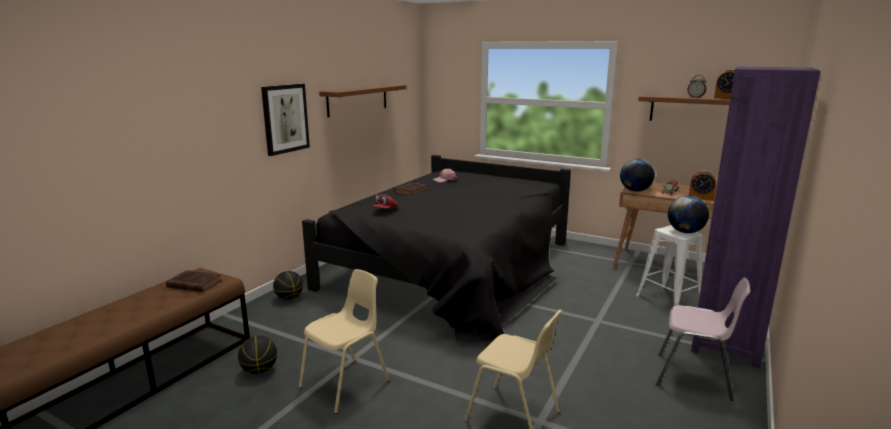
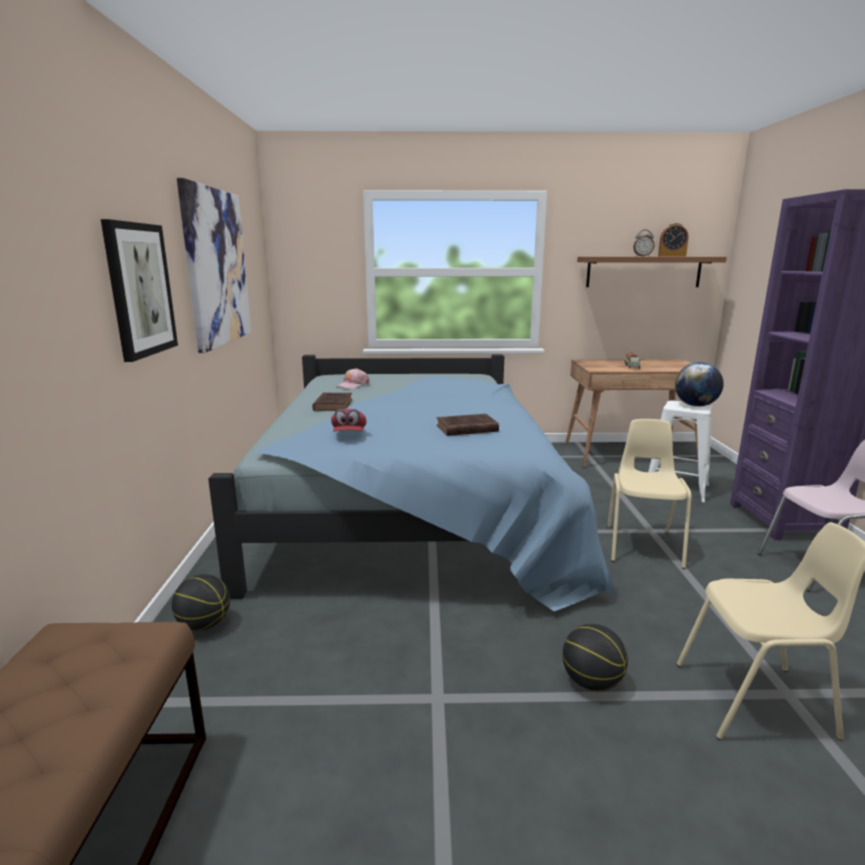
camera: 30 degrees left, 0 degrees up
brown book [166,270,222,292] -> brown book moved to [437,414,499,436]
basketball [238,336,277,374] -> basketball moved to [562,624,628,691]
beige chair [299,269,389,414] -> beige chair moved to [607,419,691,569]
black bed [302,155,571,341] -> blue bed [208,354,615,611]
brown shelf [319,84,406,117] -> picture [177,178,251,353]
globe [620,159,655,191] -> none
alarm clock [689,170,716,201] -> none

